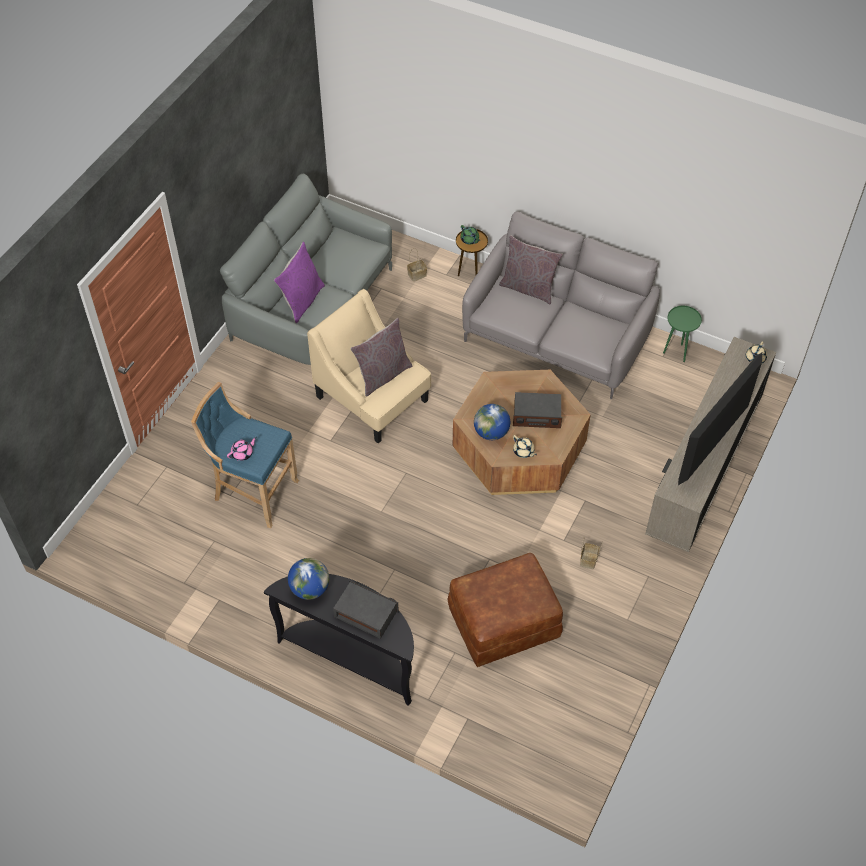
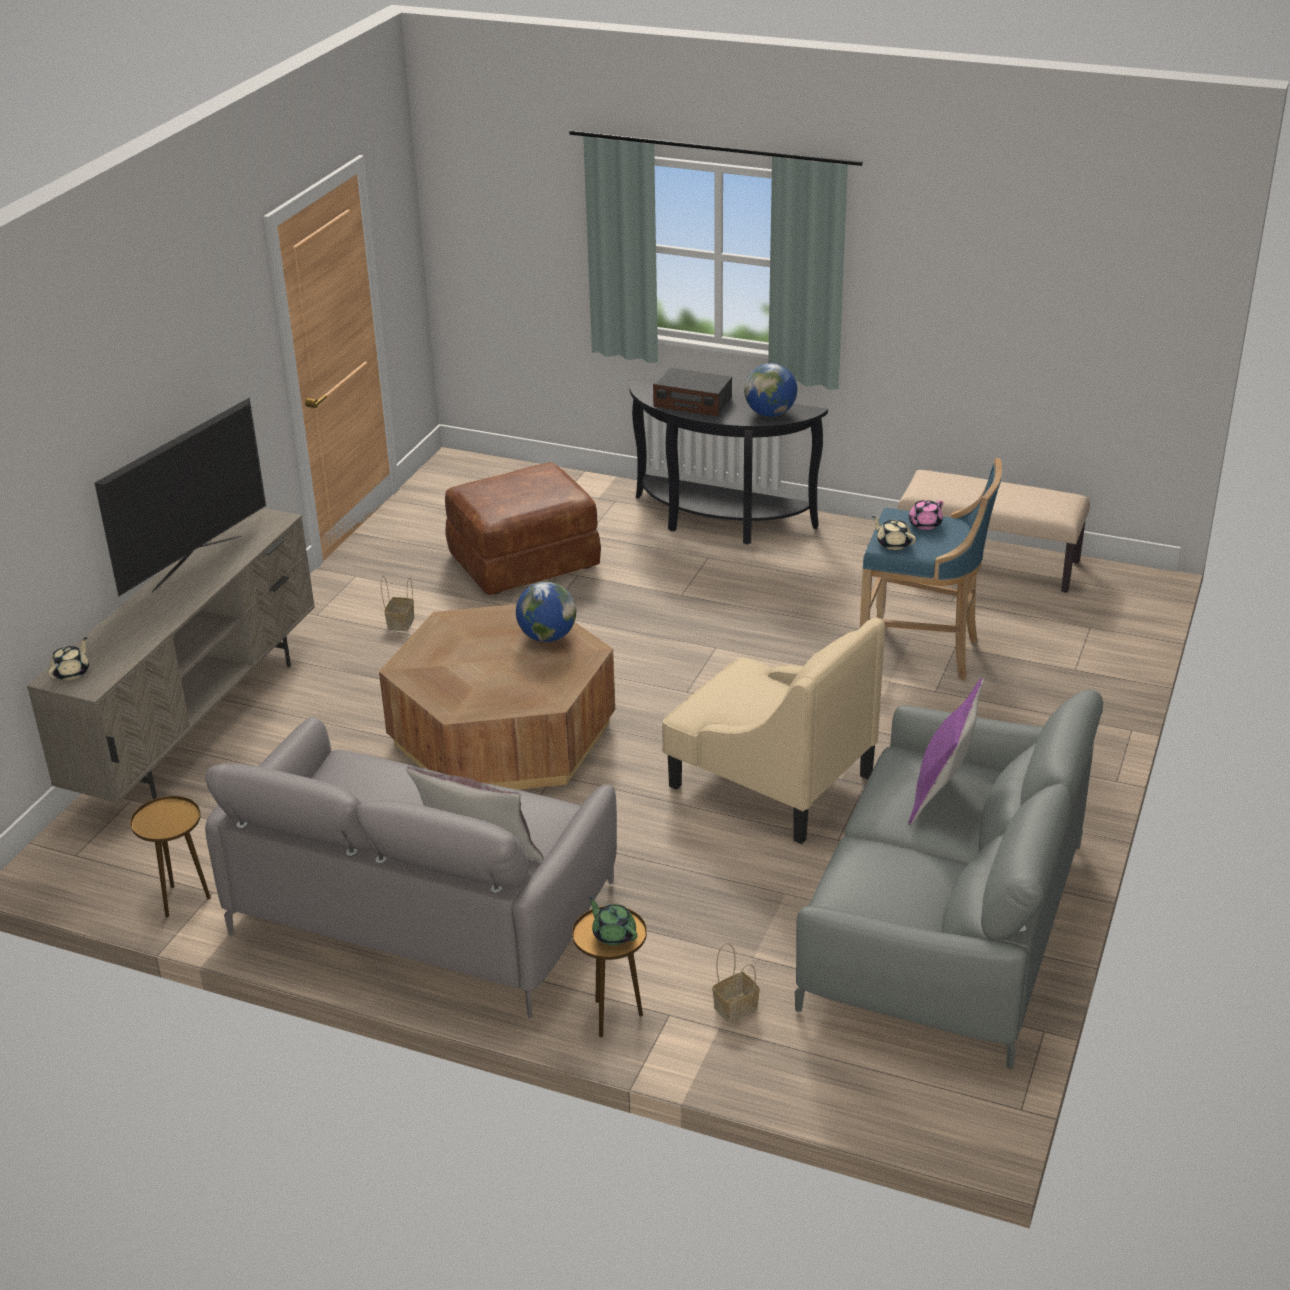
camera: 175 degrees right, 20 degrees down
grey pillow [350,318,412,397] -> none
radio [513,392,562,428] -> none
beige teapot [513,435,537,458] -> beige teapot moved to [872,516,916,550]
green side table [663,306,702,362] -> brown side table [130,796,211,917]
none -> beige bench [898,470,1090,593]

